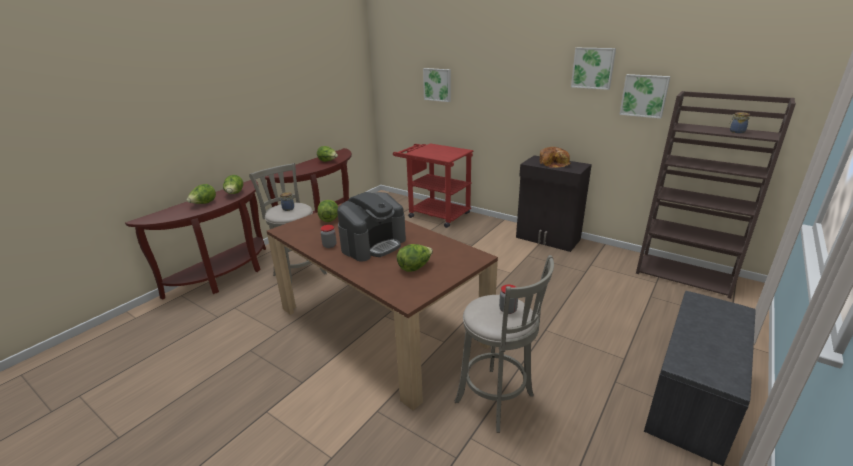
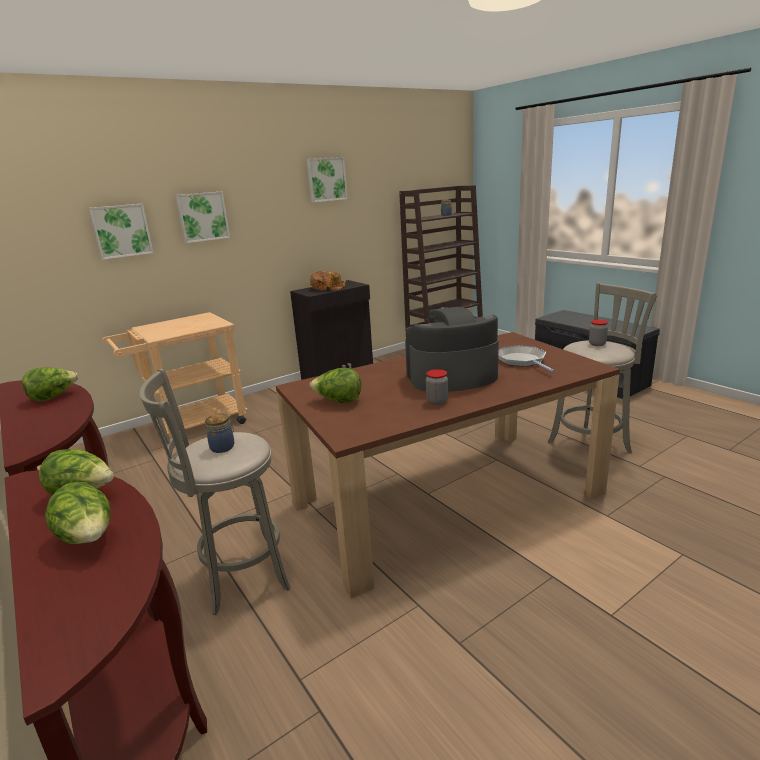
camera: 70 degrees left, 5 degrees down
coffee machine [337,192,406,261] -> coffee machine turned 75 degrees counterclockwise [405,307,499,392]
red cart [393,143,473,228] -> beige cart [102,312,248,438]
lettuce [397,244,433,272] -> frying pan [498,345,555,372]
picture [619,74,671,119] -> picture moved to [176,192,230,243]

